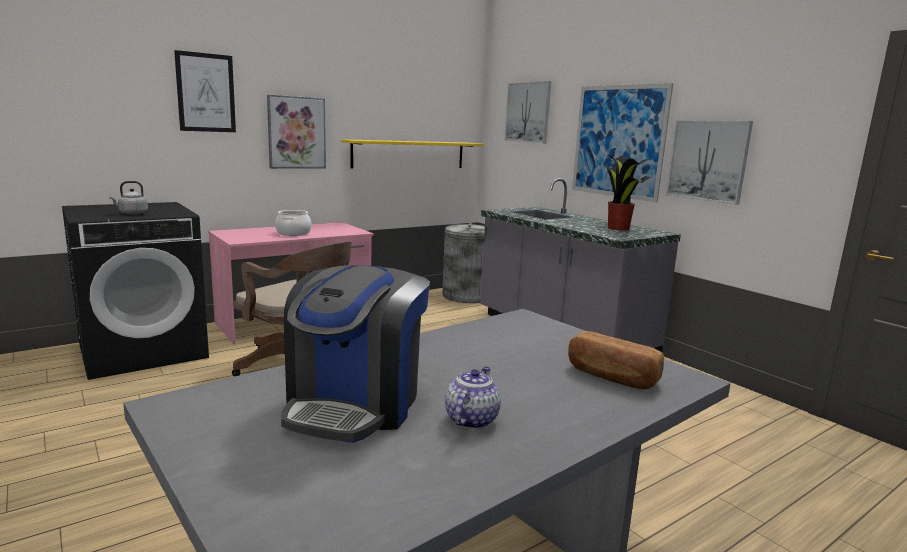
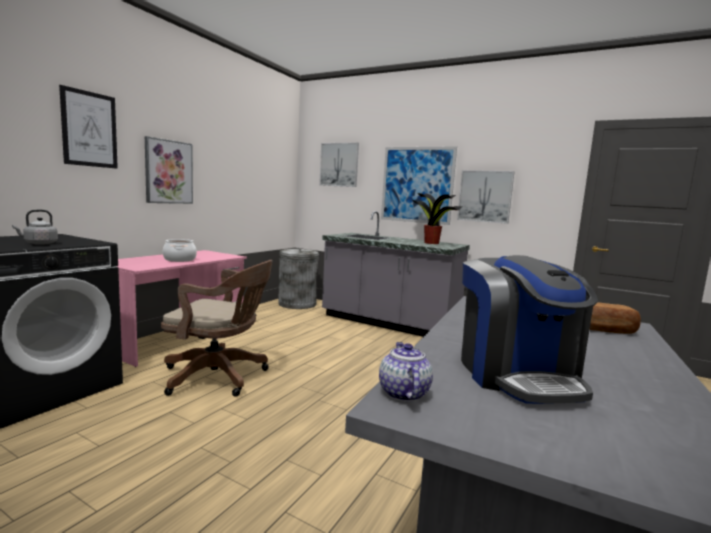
camera: 25 degrees left, 5 degrees down
yellow shelf [341,139,484,169] -> none
teapot [445,367,501,429] -> teapot moved to [379,342,433,402]

